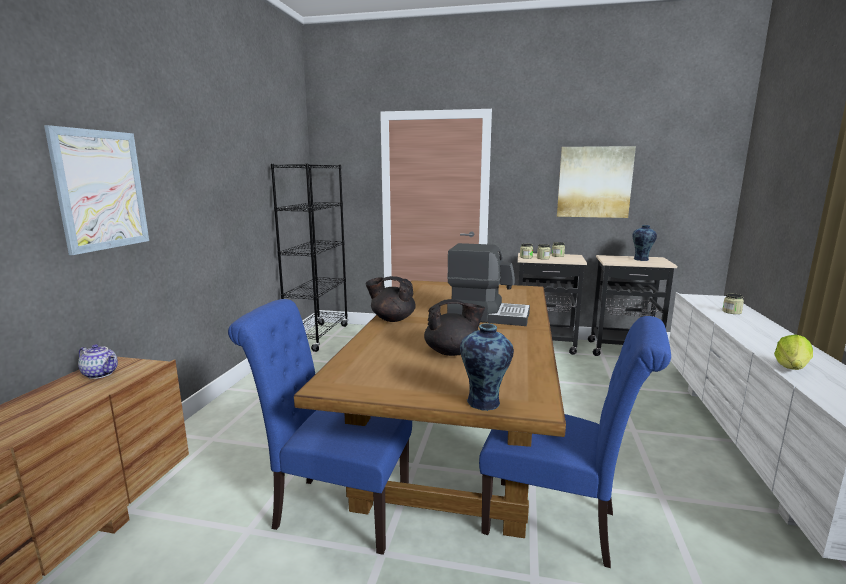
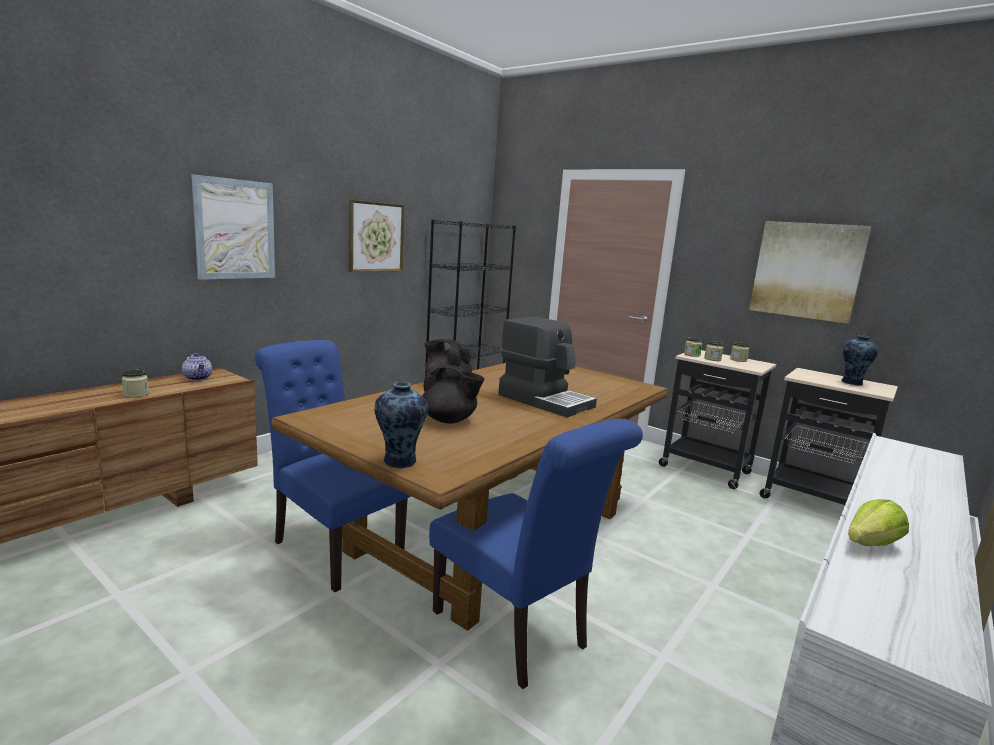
camera: 25 degrees right, 0 degrees up
jar [722,293,744,314] -> jar moved to [122,370,149,398]
none -> picture [349,200,404,272]

